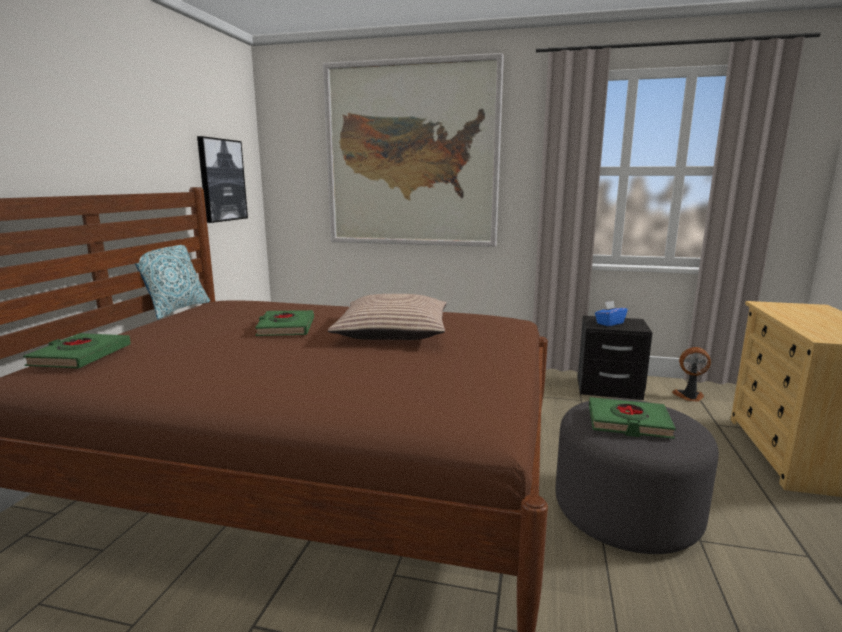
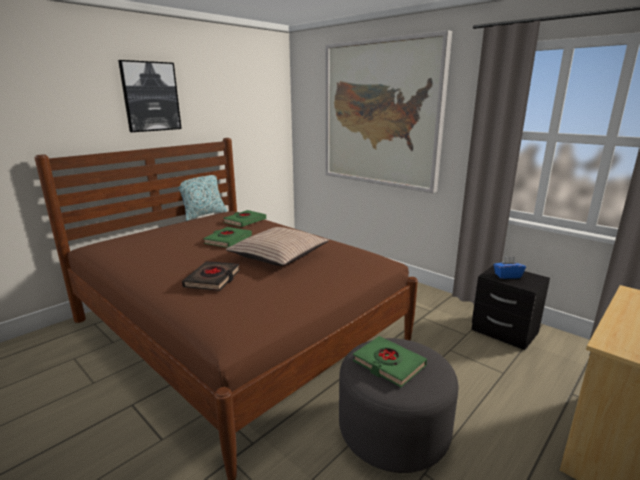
camera: 30 degrees right, 5 degrees up
green book [23,333,131,369] -> green book moved to [223,210,266,227]
picture [197,136,248,223] -> picture moved to [118,60,182,132]
fan [672,347,711,402] -> none
none -> black book [182,261,240,291]

